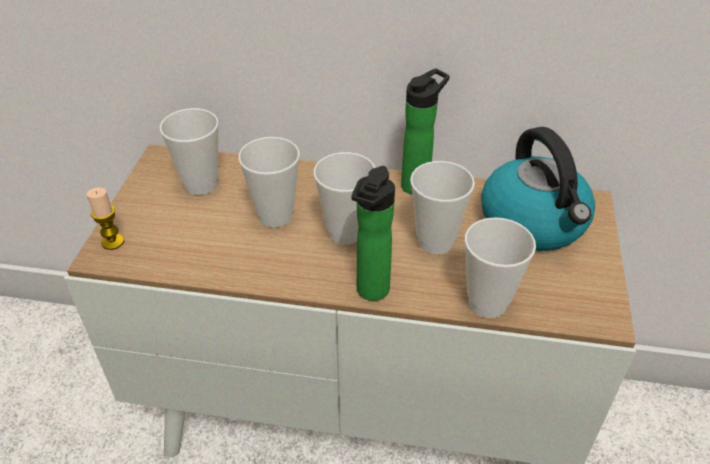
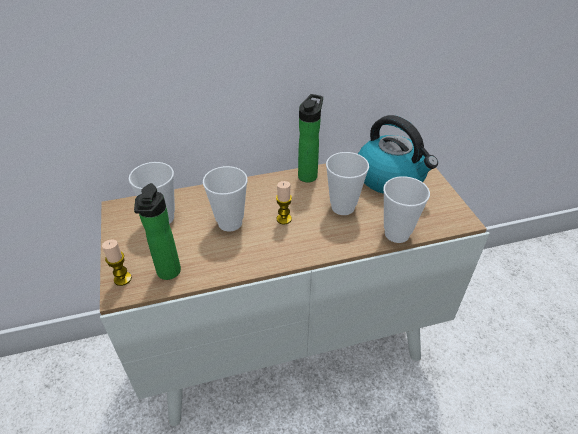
camera: 25 degrees left, 0 degrees up
cup [313,152,376,245] -> candle [276,181,292,225]
bottle [351,166,395,301] -> bottle moved to [134,183,181,280]

